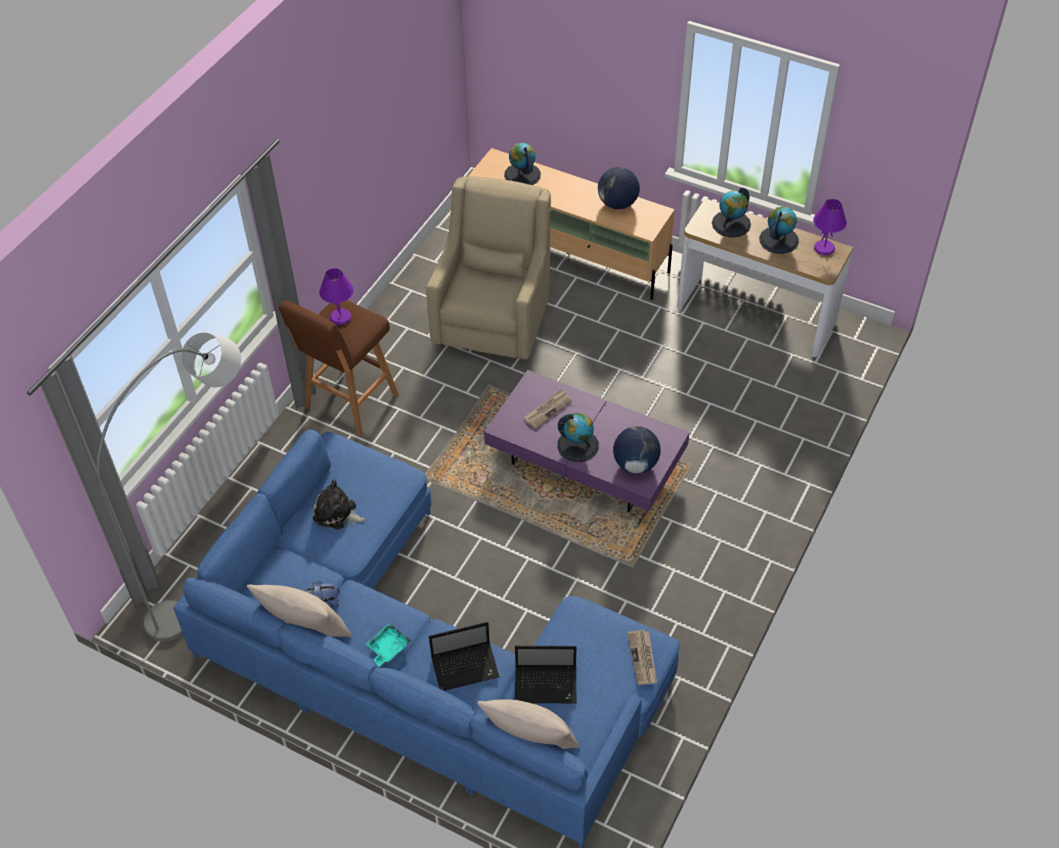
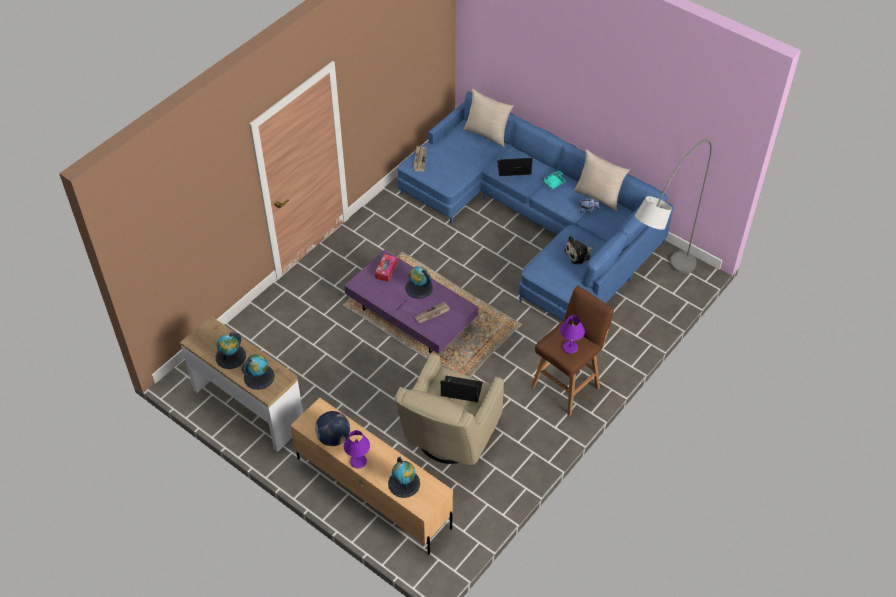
camera: 170 degrees left, 0 degrees up
plush toy [313,480,366,530] -> plush toy turned 120 degrees clockwise [564,236,594,265]
laptop [515,646,577,703] -> laptop moved to [441,376,483,402]
globe [613,426,661,474] -> tissue box [375,254,397,282]
purple table lamp [813,199,847,255] -> purple table lamp moved to [344,430,370,468]

